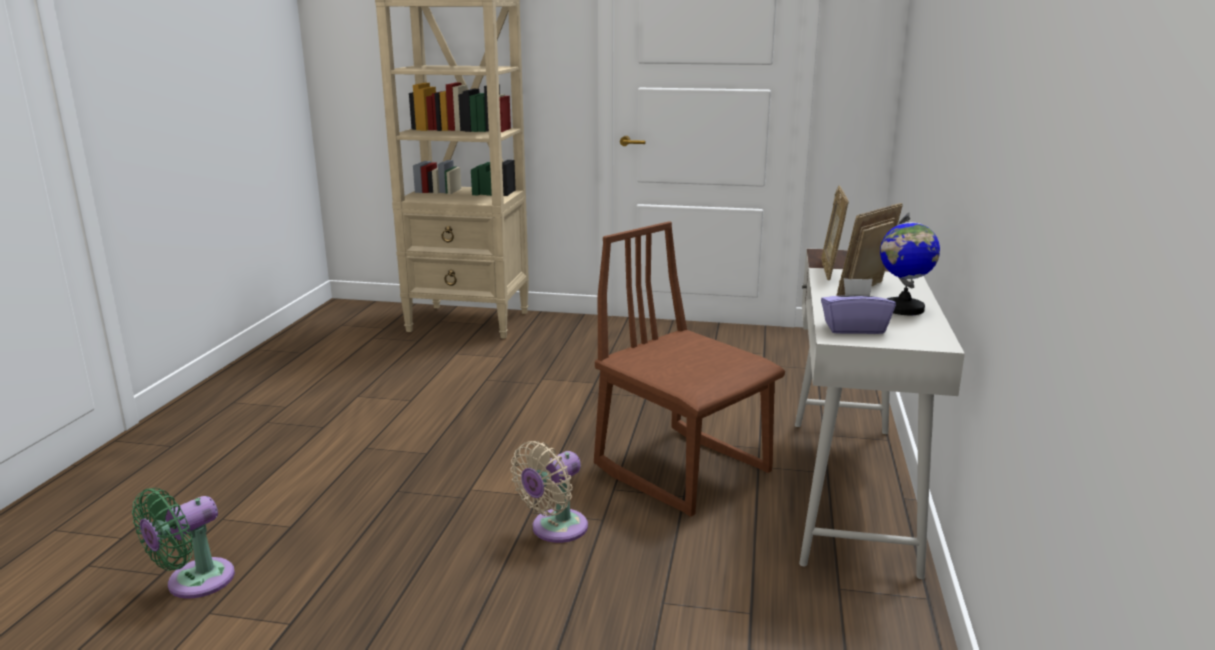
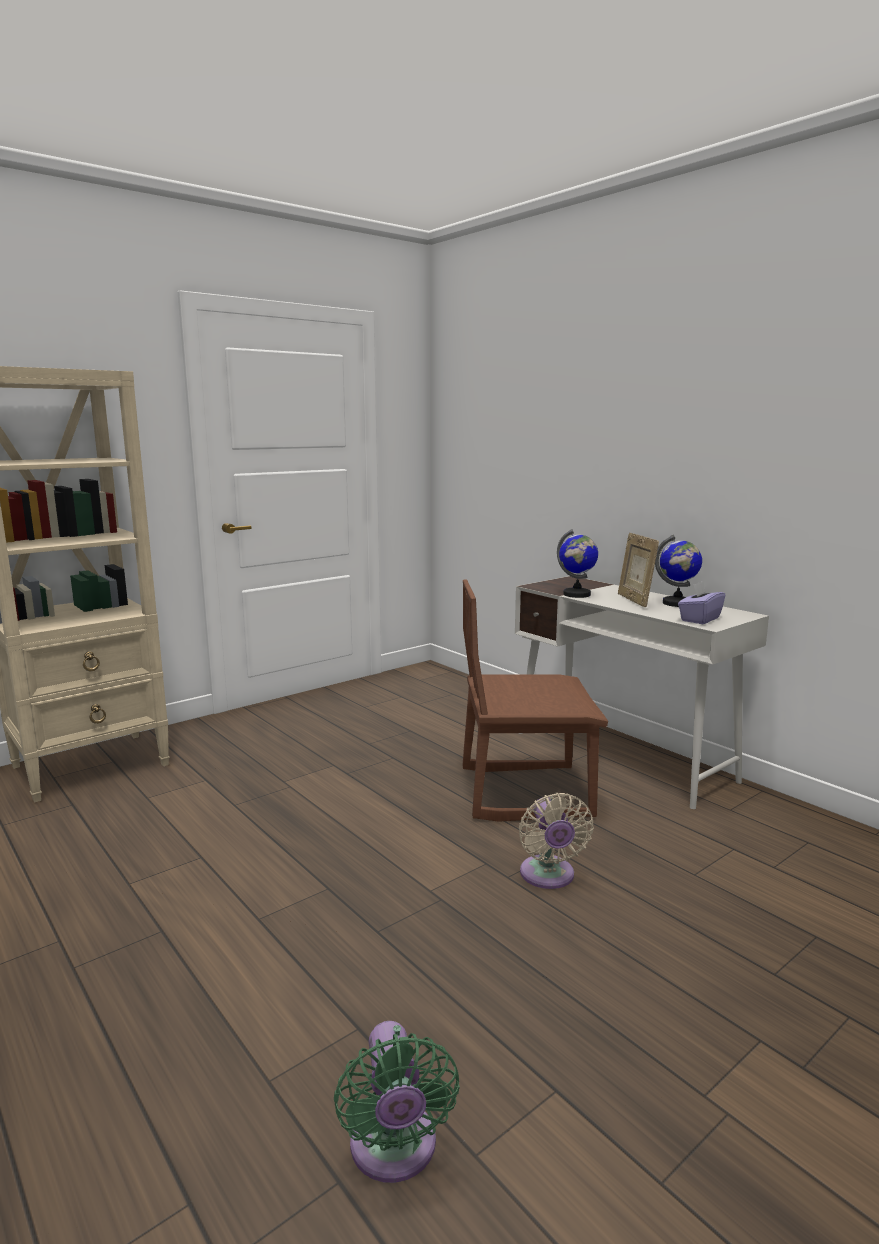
camera: 50 degrees left, 5 degrees down
picture frame [821,185,849,280] -> globe [557,529,598,598]

